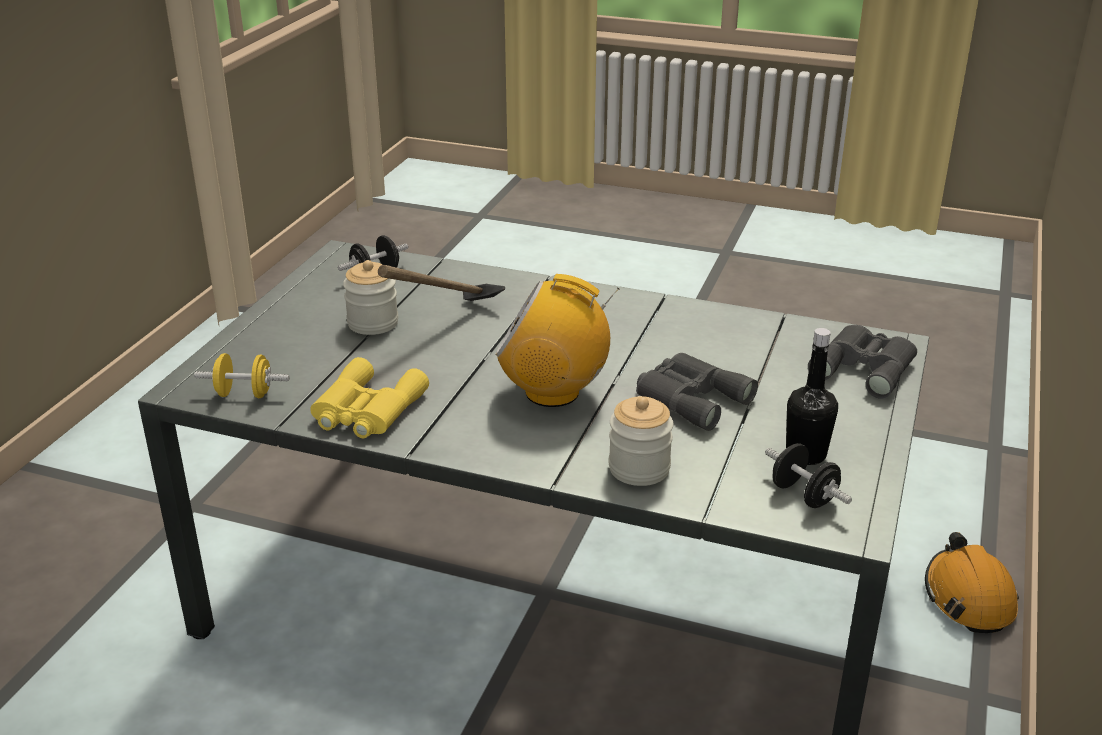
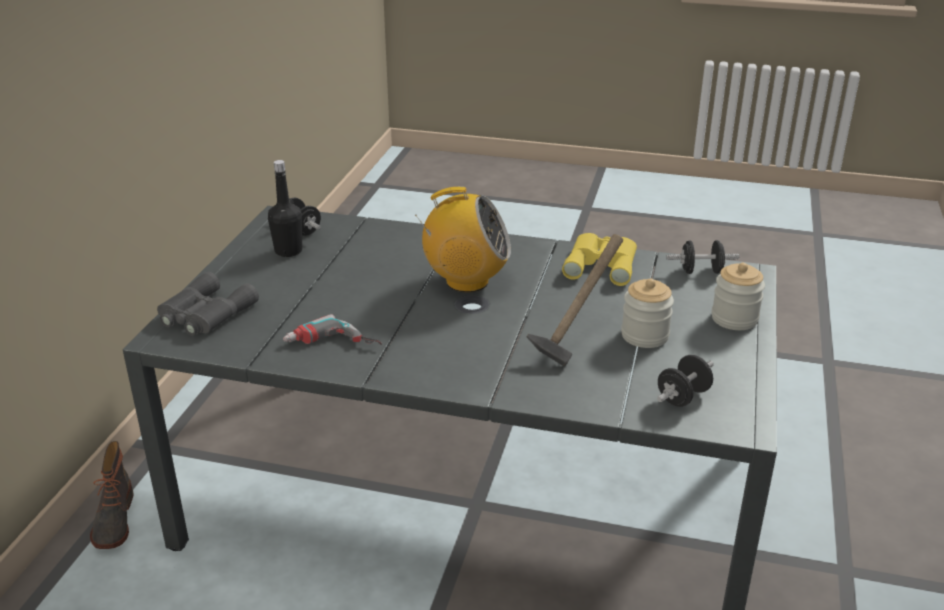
camera: 175 degrees right, 0 degrees up
yellow dumbbell [194,353,289,398] -> black dumbbell [666,240,740,274]
jar [609,396,673,486] -> jar moved to [712,263,765,330]
grey binoculars [636,353,758,431] -> none
orange hard hat [925,532,1019,633] -> boot [90,441,134,549]
none -> power drill [283,314,382,345]

